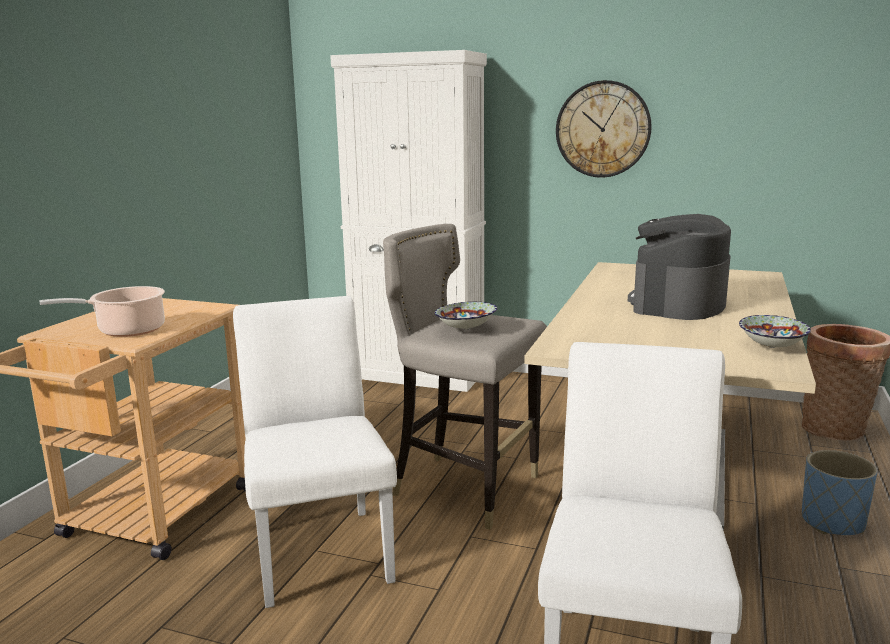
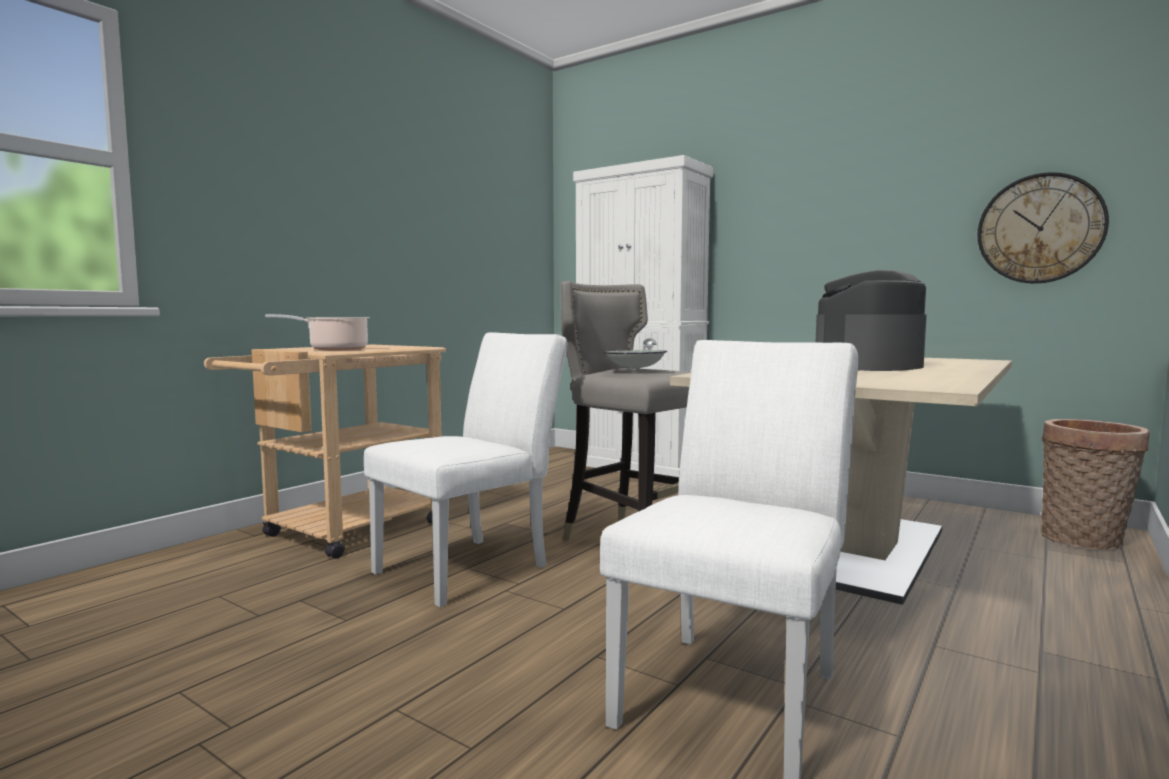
camera: 15 degrees right, 10 degrees down
white chair [233,296,397,608] -> white chair turned 45 degrees clockwise [364,332,567,607]
wall clock [556,80,652,178] -> wall clock moved to [977,172,1109,284]
bowl [739,315,811,348] -> none
blue planter [802,450,877,535] -> none

